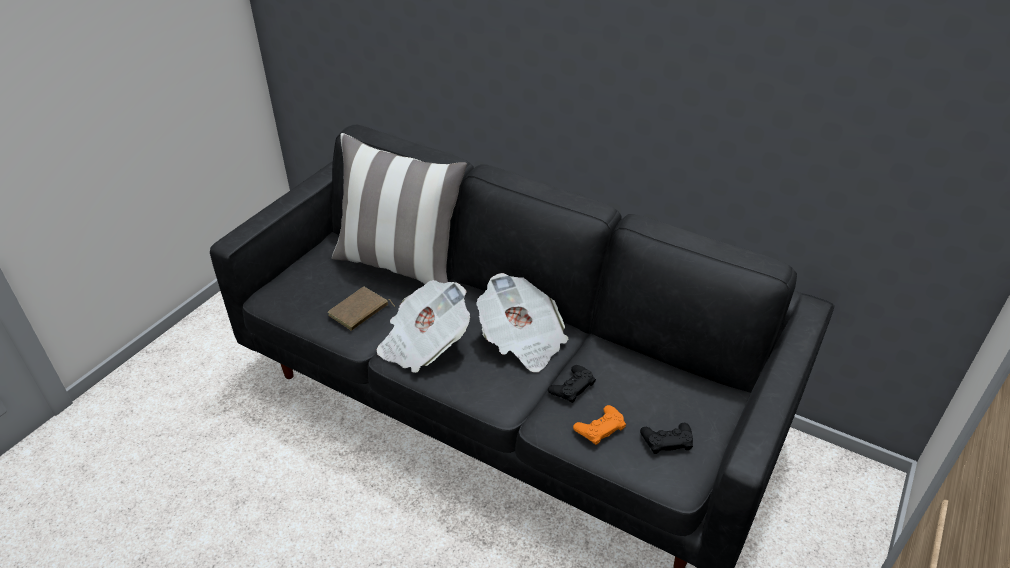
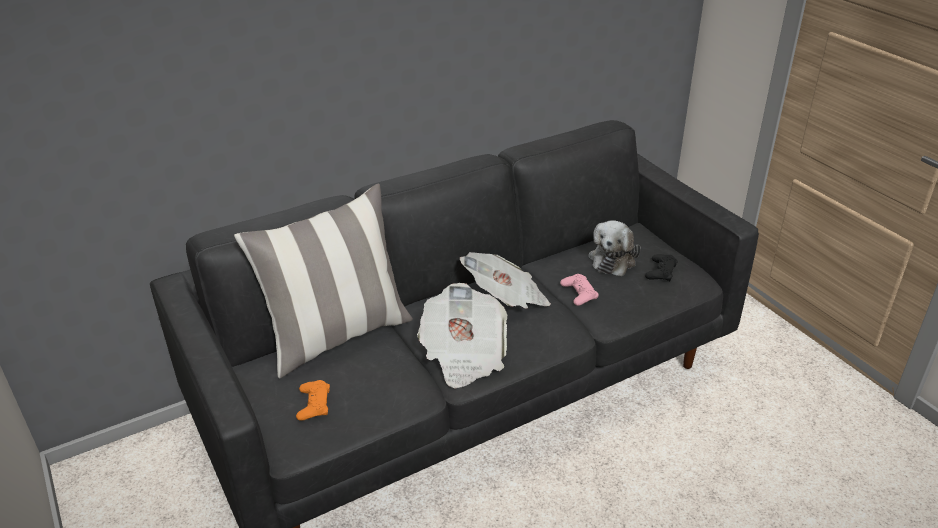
camera: 60 degrees left, 5 degrees down
brown book [328,287,395,331] -> none
black game controller [548,365,596,403] -> pink game controller [560,274,599,306]
orange game controller [573,405,626,445] -> orange game controller moved to [296,380,330,421]
none -> plush toy [588,220,641,276]

